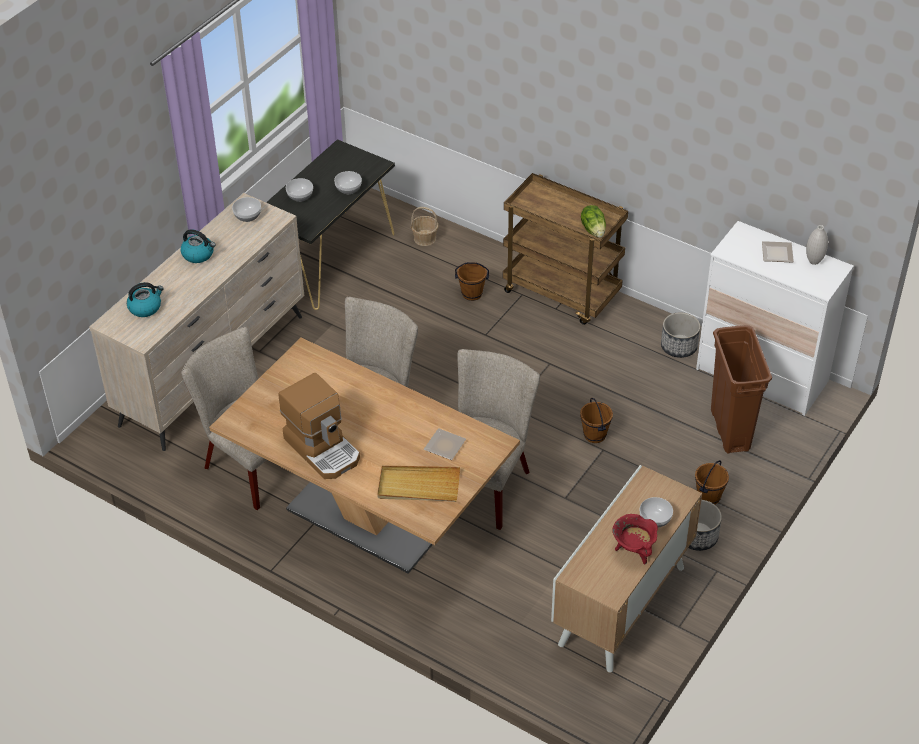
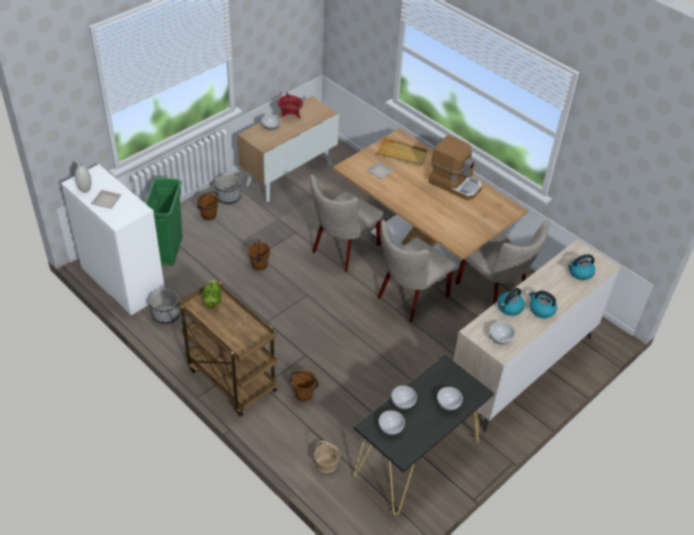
camera: 170 degrees left, 0 degrees up
coffee machine [279,373,360,479] -> coffee machine turned 150 degrees clockwise [428,135,482,200]
brown trash can [711,325,772,454] -> green trash can [145,177,183,266]
none -> bowl [379,410,405,435]
none -> kettle [498,288,525,316]

